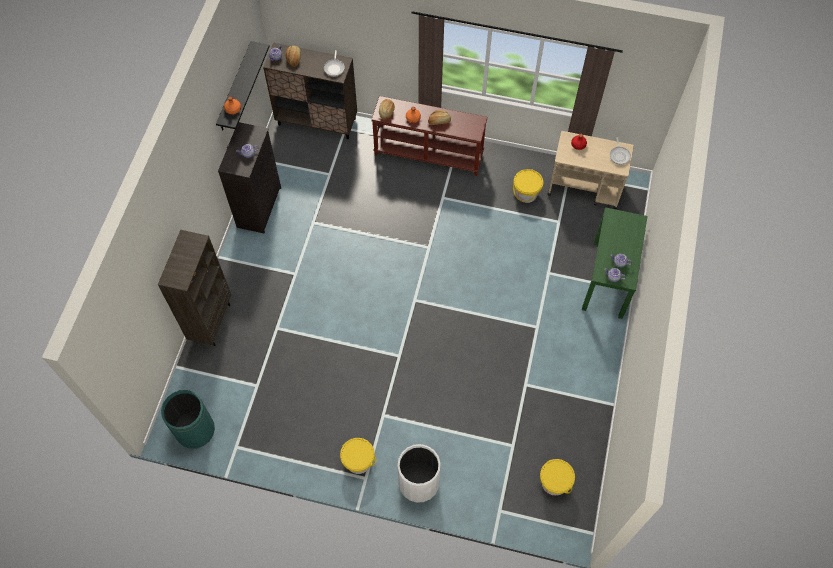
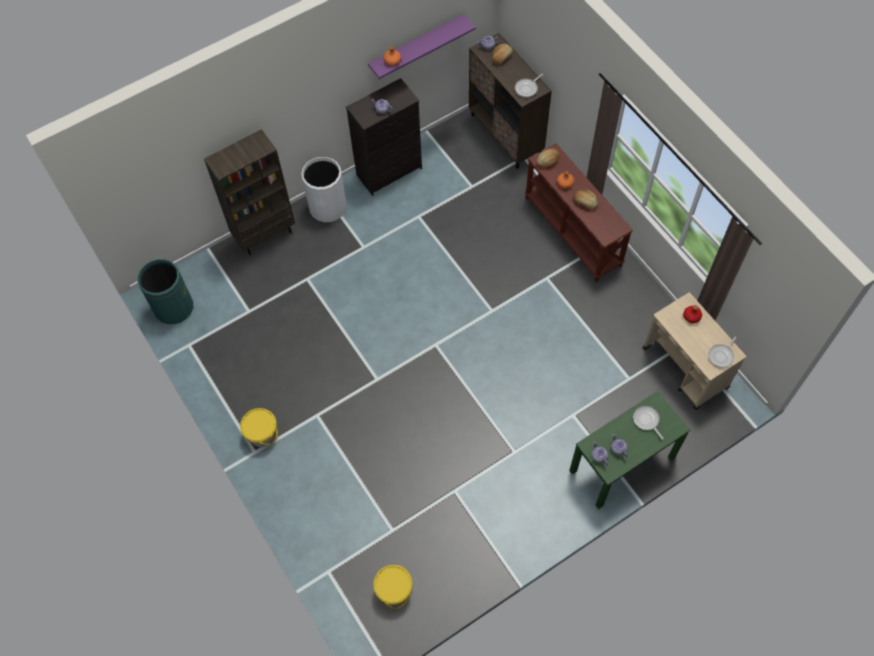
camera: 45 degrees right, 0 degrees up
black shelf [216,41,270,131] -> purple shelf [368,14,476,79]
white trash can [397,444,441,503] -> white trash can moved to [301,157,347,222]
yellow bucket [513,169,543,203] -> none
none -> frying pan [633,406,664,440]

